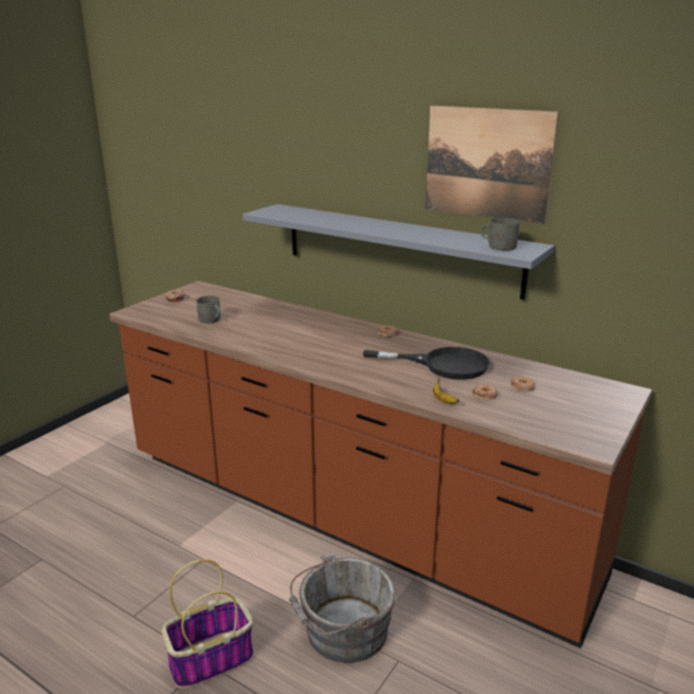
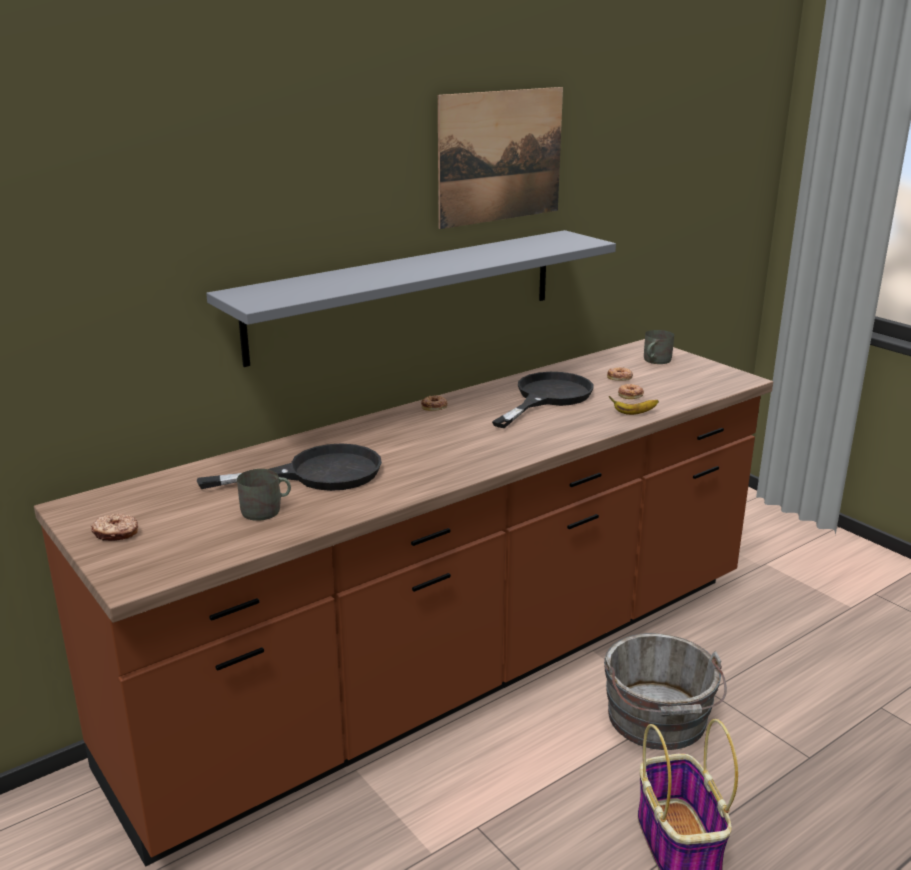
camera: 70 degrees left, 0 degrees up
grey mug [481,218,520,251] -> grey mug moved to [644,330,674,364]
none -> black frying pan [197,443,382,491]

